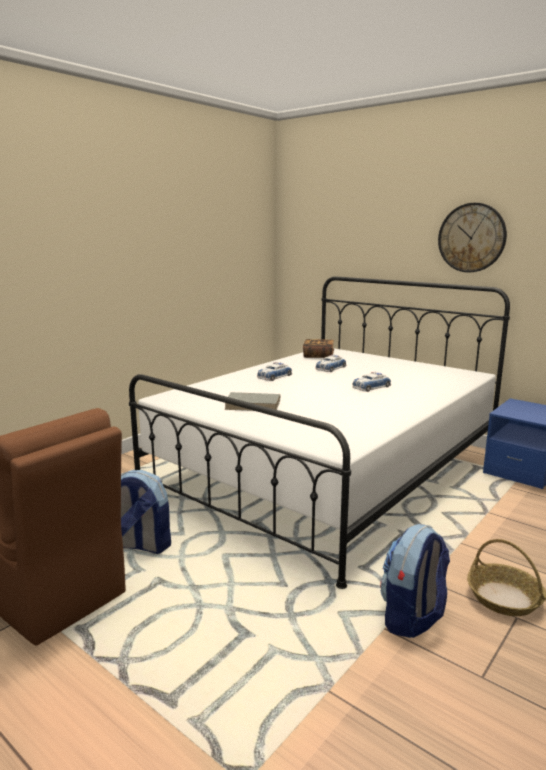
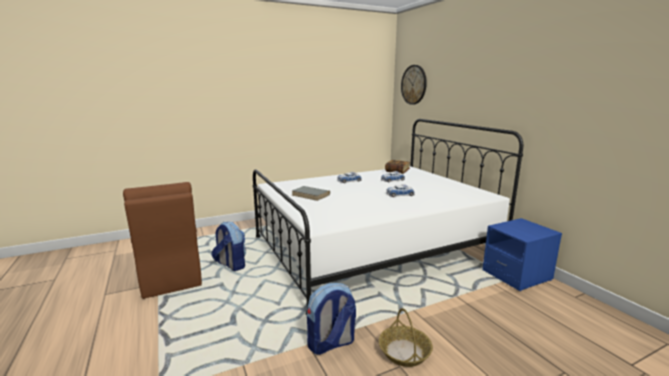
camera: 25 degrees right, 0 degrees up
wall clock [438,203,507,272] -> wall clock moved to [401,65,427,105]

